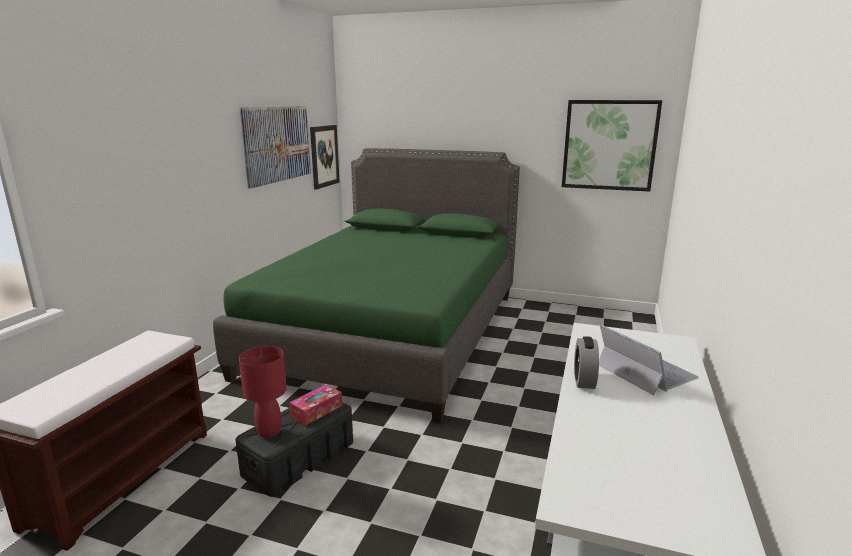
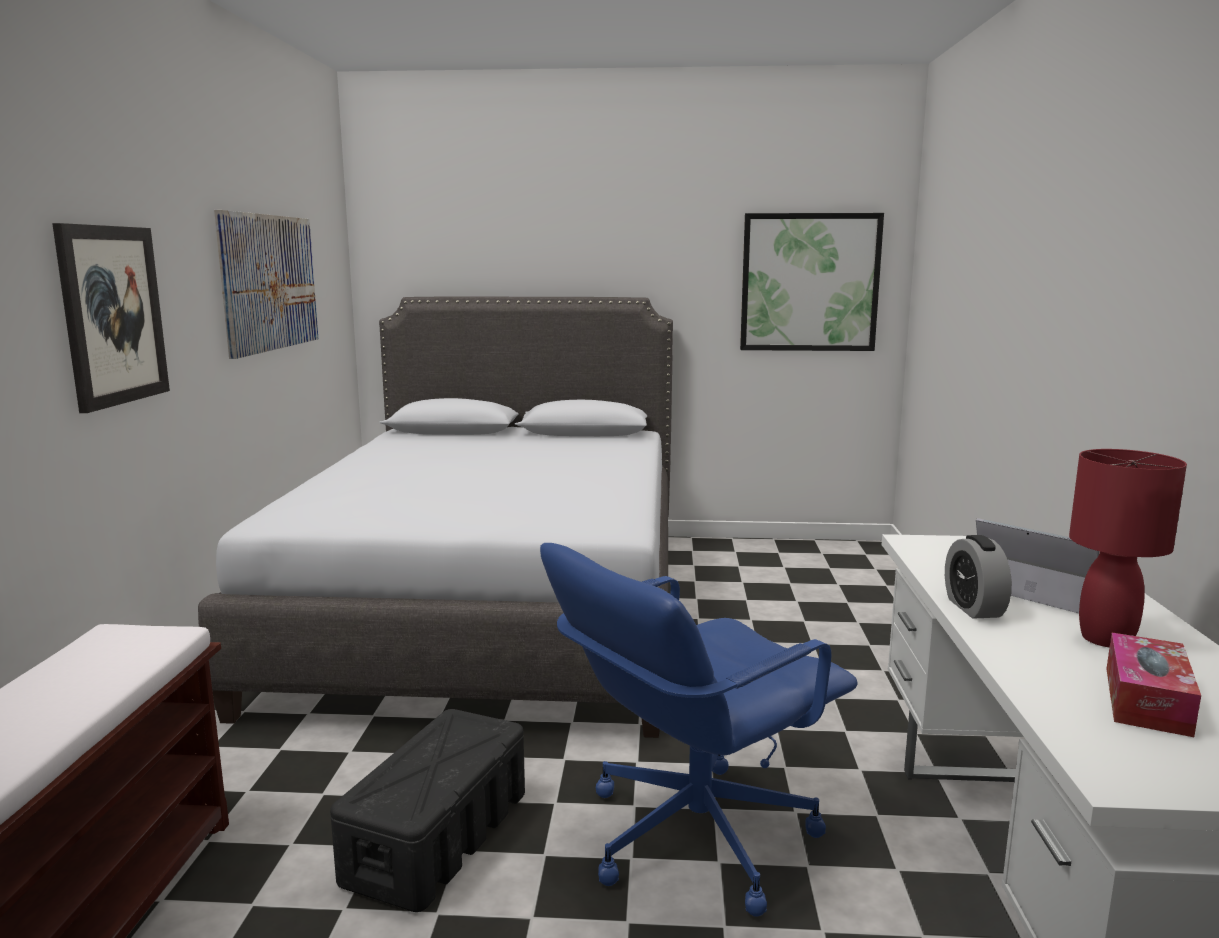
camera: 15 degrees left, 5 degrees down
green bed [213,148,520,422] -> grey bed [198,296,673,738]
red table lamp [239,346,287,438] -> red table lamp moved to [1069,449,1187,648]
tissue box [289,384,342,425] -> tissue box moved to [1107,633,1201,737]
picture [310,125,340,190] -> picture moved to [52,223,170,413]
none -> blue office chair [540,543,858,917]

